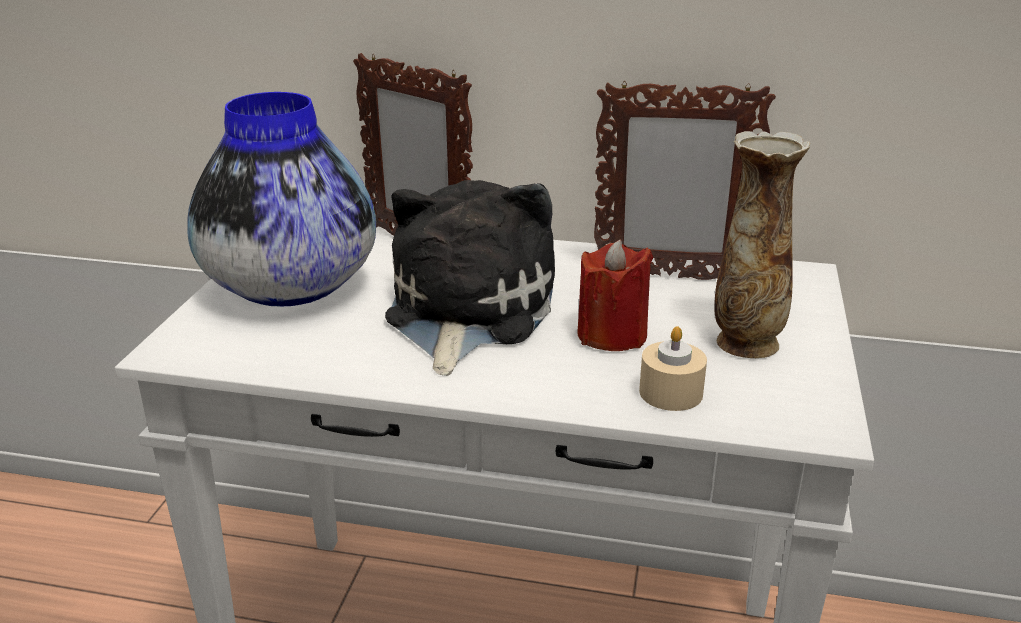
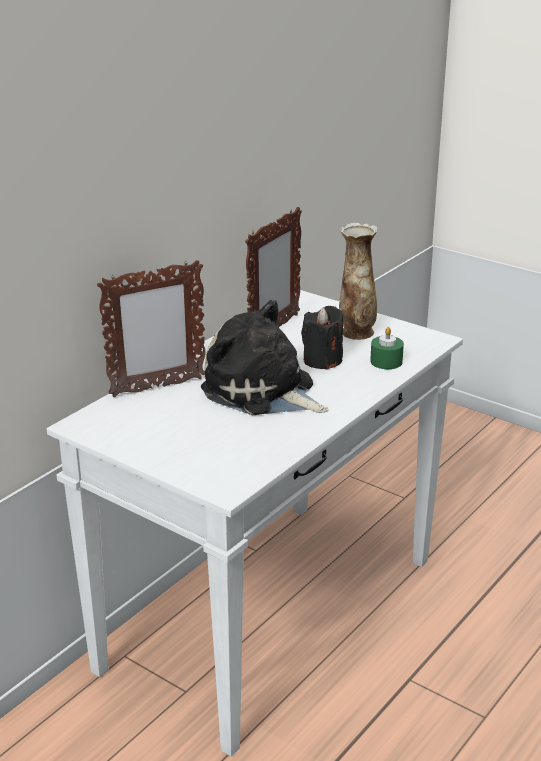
camera: 65 degrees left, 0 degrees up
vase [187,92,376,306] -> none
red candle [577,240,653,351] -> black candle [301,306,343,370]
beige candle [639,326,707,411] -> green candle [370,327,404,369]

